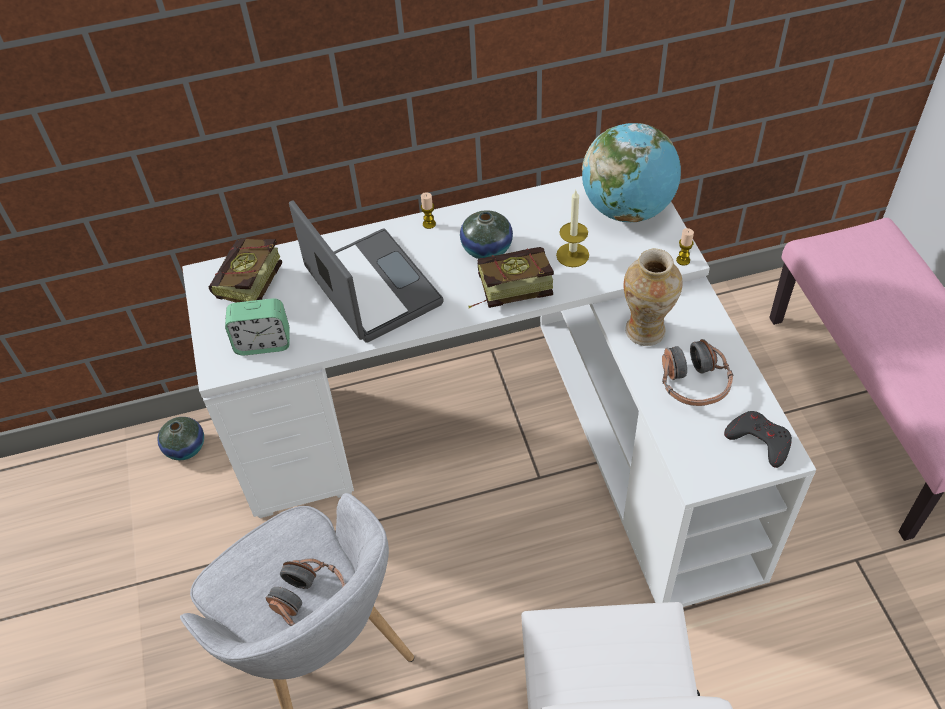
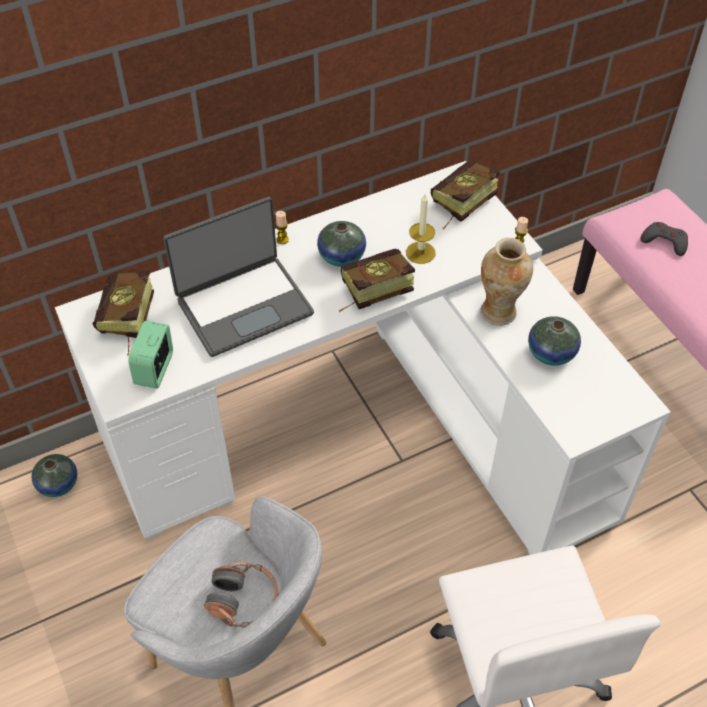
camera: 15 degrees left, 0 degrees up
alarm clock [225,298,290,356] -> alarm clock turned 120 degrees clockwise [128,320,173,388]
laptop [289,201,444,343] -> laptop turned 105 degrees clockwise [163,197,314,357]
globe [582,123,681,222] -> book [431,161,500,230]
headphones [662,339,733,406] -> vase [528,316,581,366]
grey game controller [724,411,792,468] -> grey game controller moved to [641,222,688,256]

